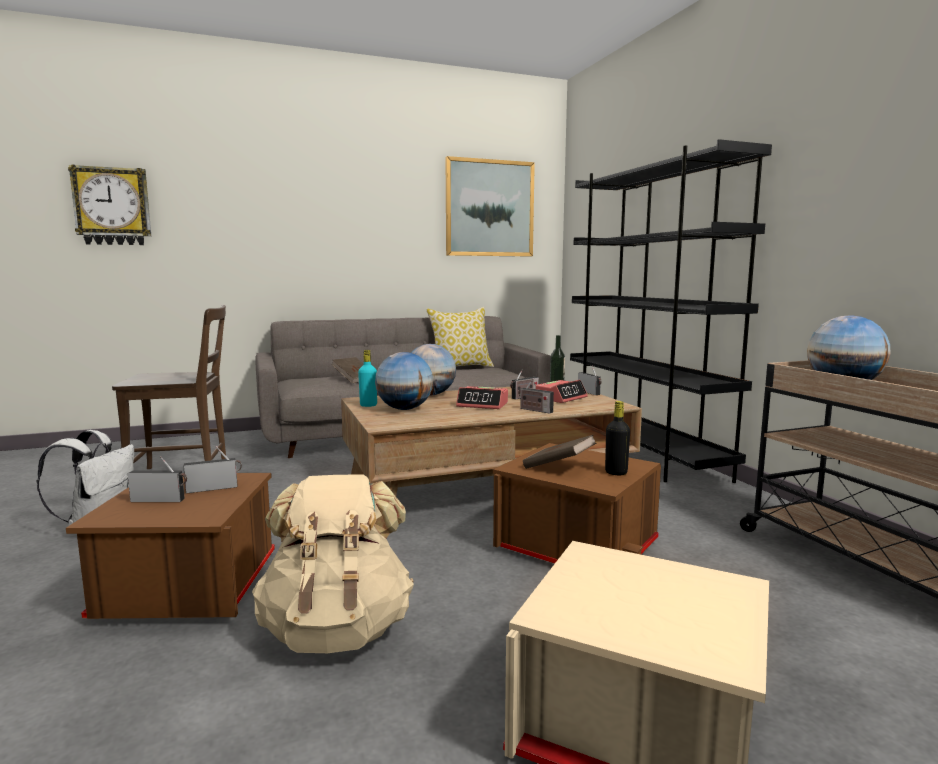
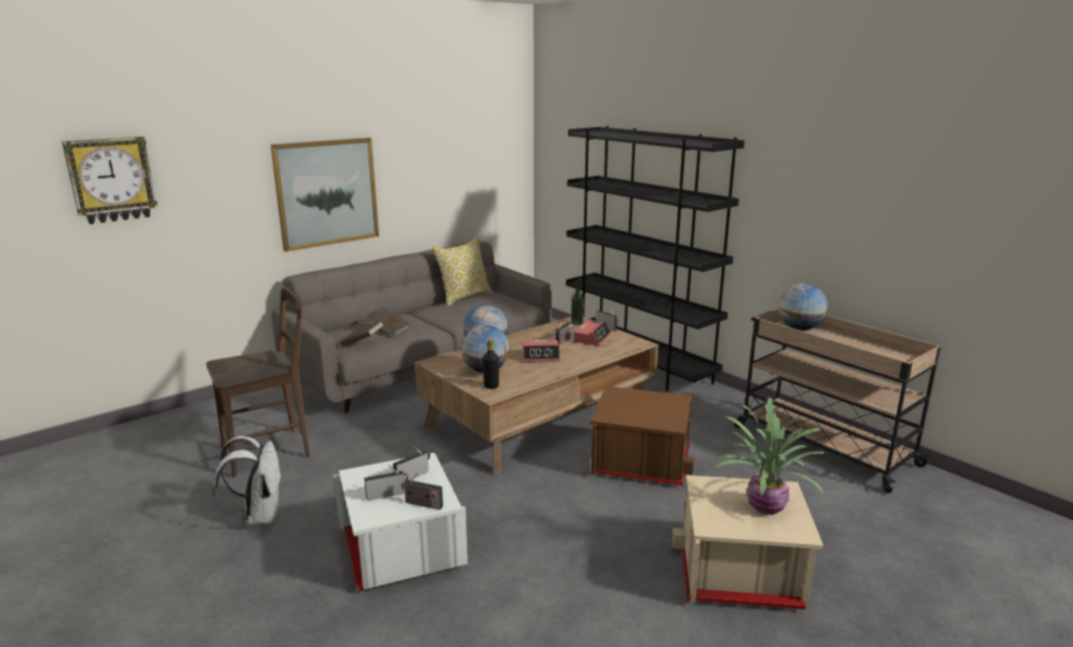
camera: 20 degrees left, 10 degrees up
brown storage box [66,473,275,619] -> white storage box [333,453,468,590]
beige backpack [252,474,414,653] -> none
turquoise bottle [358,350,377,407] -> none
picture [446,156,535,256] -> picture moved to [270,138,379,252]
radio [518,379,554,414] -> radio moved to [401,473,443,510]
brown book [523,435,596,469] -> brown book moved to [340,321,383,346]
black bottle [605,401,630,475] -> black bottle moved to [483,339,499,389]
none -> potted plant [711,397,828,515]

